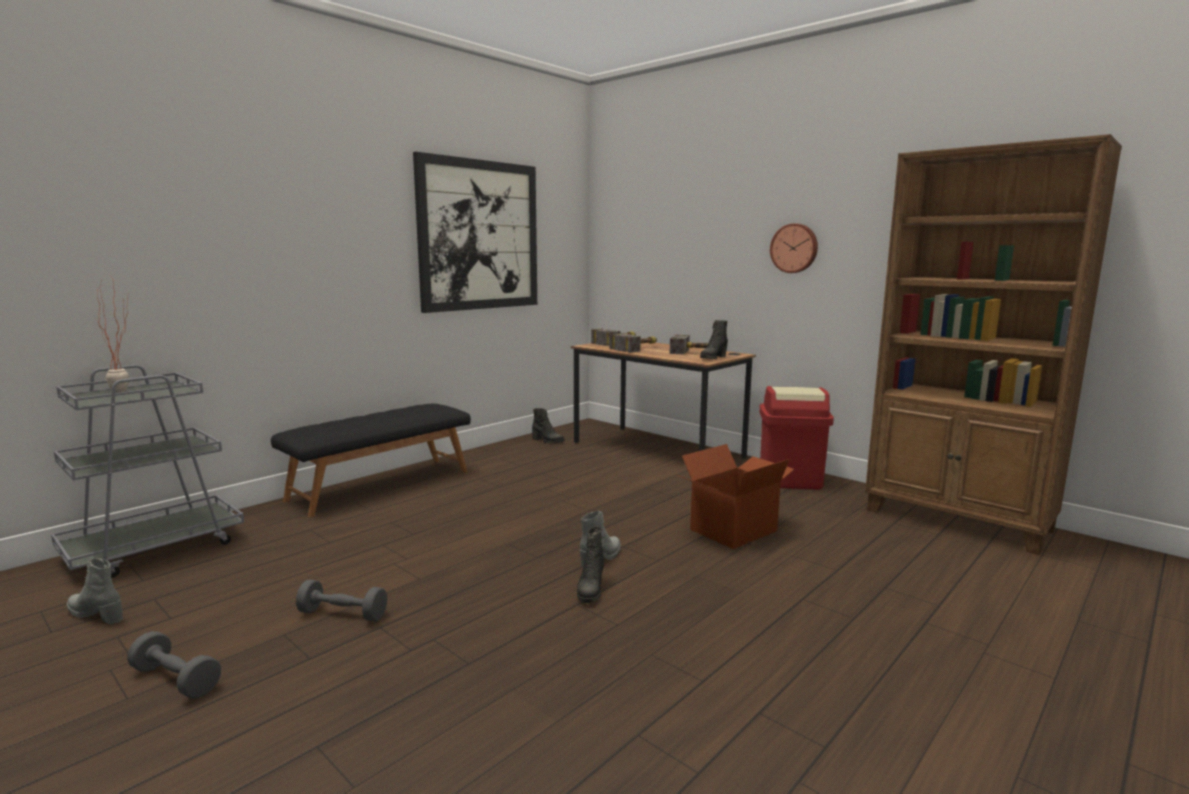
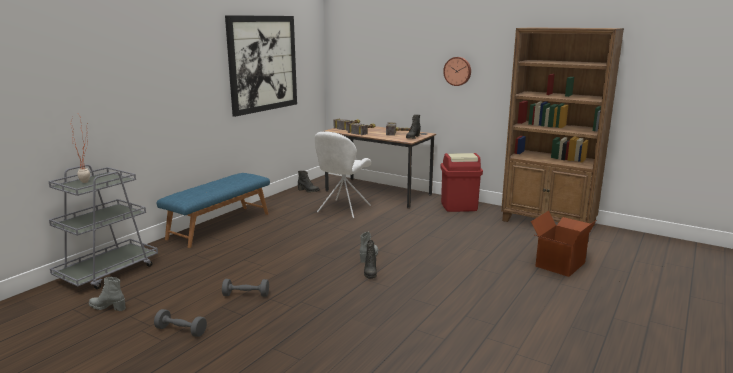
camera: 10 degrees left, 5 degrees up
black bench [271,403,471,517] -> blue bench [157,173,270,248]
cardboard box [677,444,794,549] -> cardboard box moved to [531,211,596,277]
none -> white chair [315,131,371,218]

